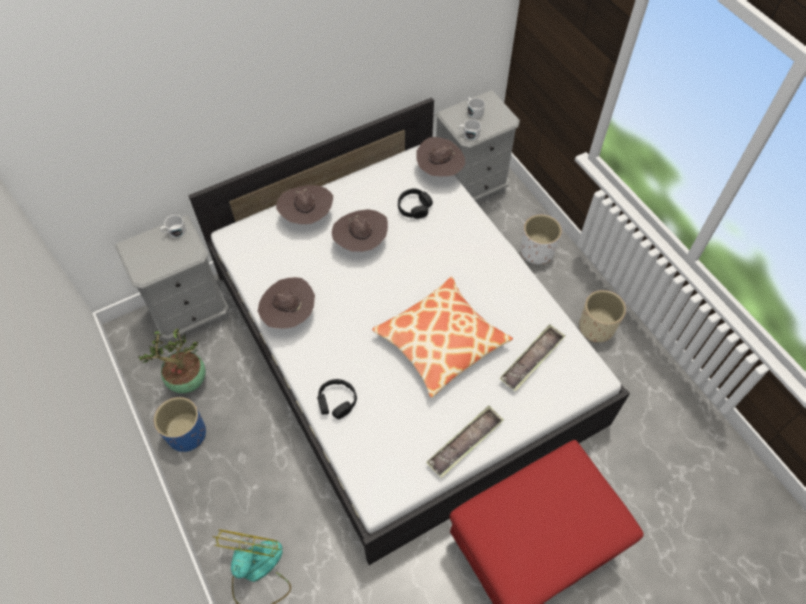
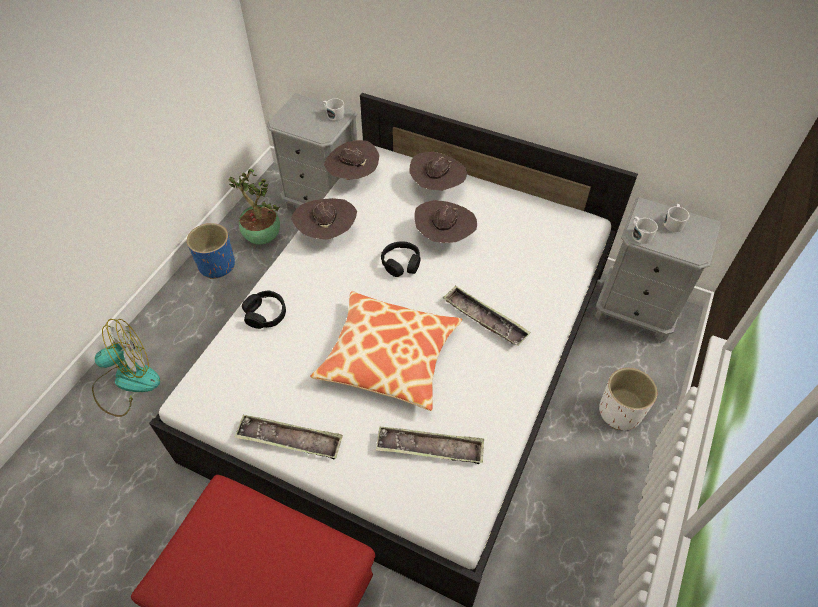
camera: 55 degrees right, 5 degrees down
black headphones [398,188,433,219] -> black headphones moved to [381,241,421,277]
brown hat [416,137,465,176] -> brown hat moved to [324,140,380,180]
beige planter [579,290,626,342] -> none
none -> tray [443,285,531,346]

